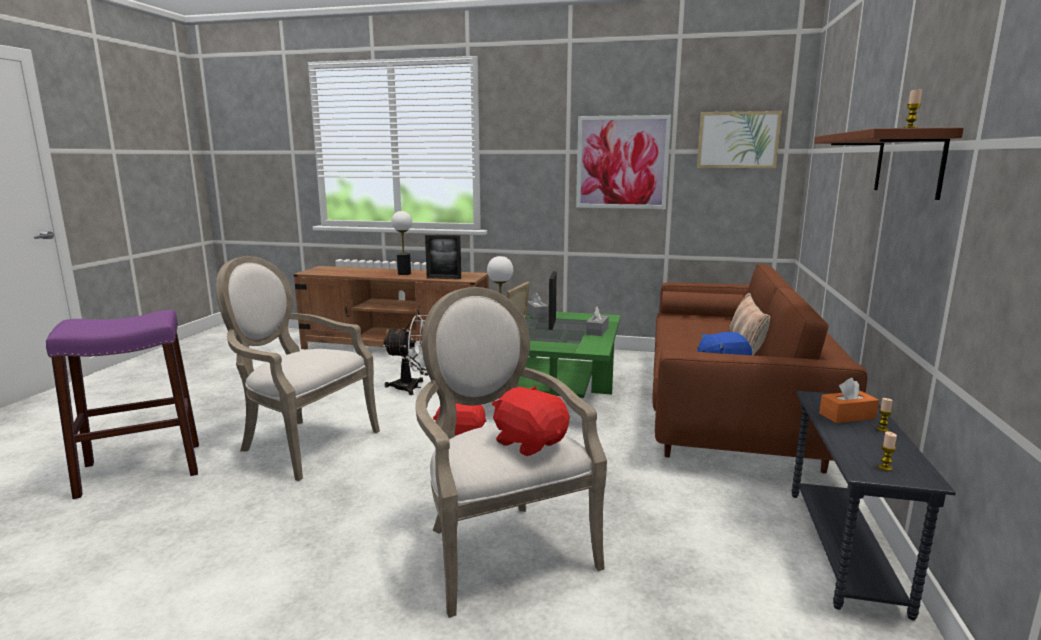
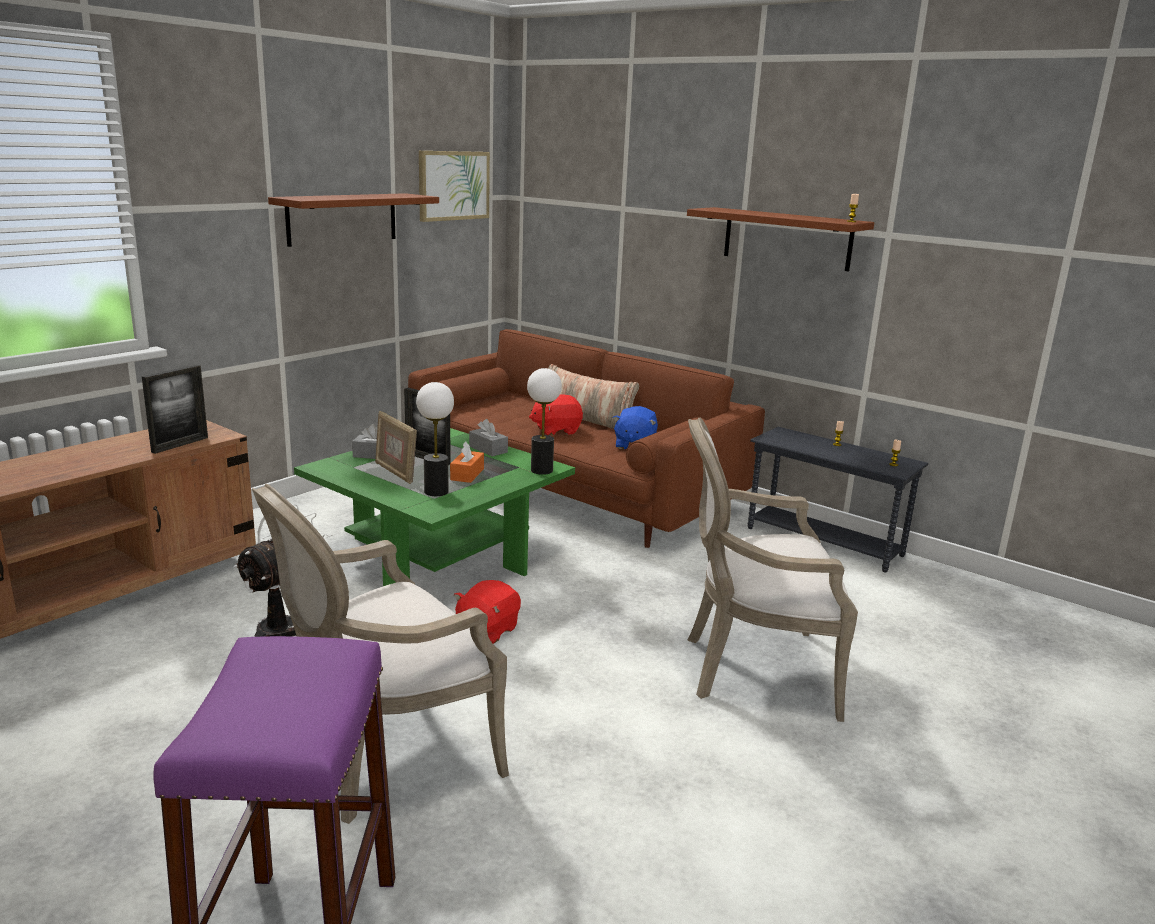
camera: 65 degrees left, 5 degrees up
table lamp [392,211,412,275] -> table lamp moved to [527,368,562,475]
red plush toy [491,386,569,456] -> red plush toy moved to [529,394,583,436]
picture [576,115,671,209] -> brown shelf [268,193,439,247]
orange tissue box [819,378,879,423] -> orange tissue box moved to [450,441,484,483]

